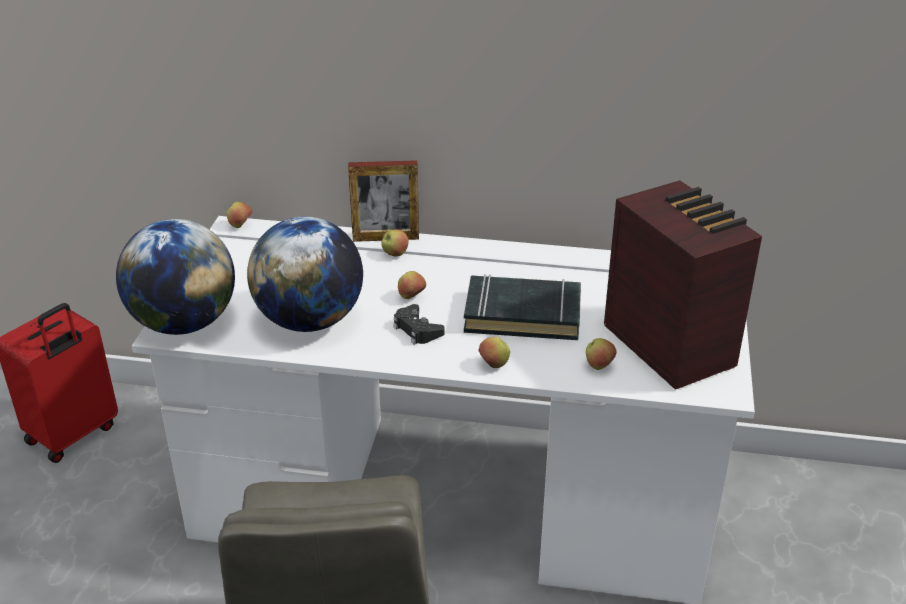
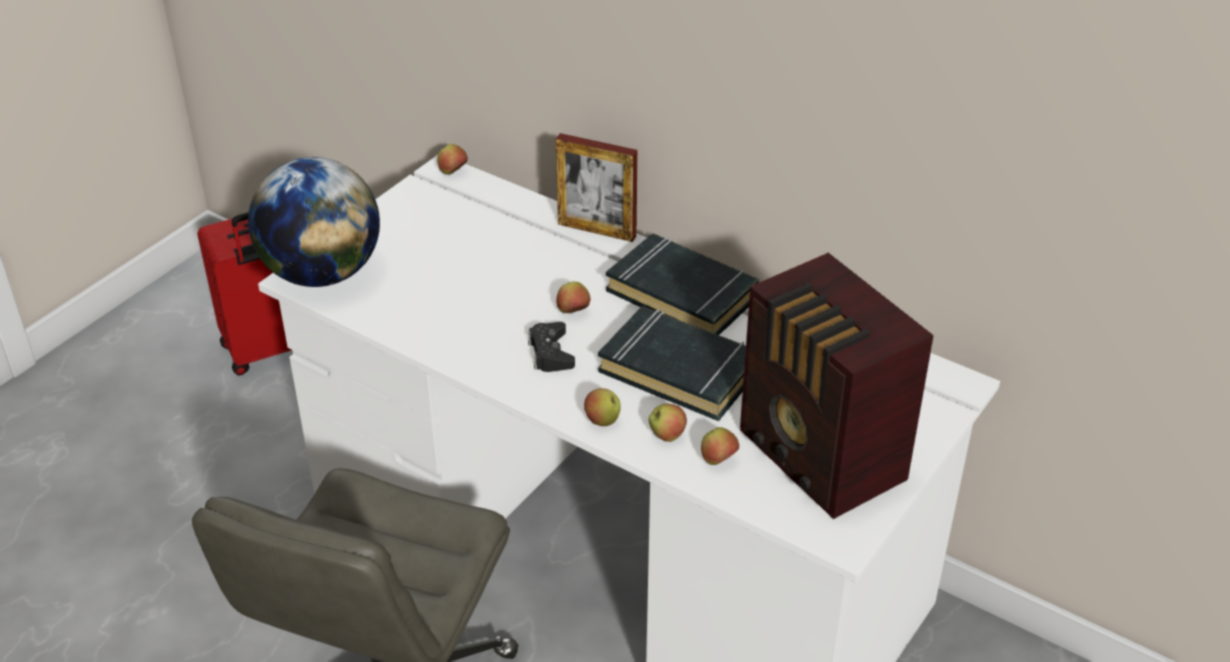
camera: 25 degrees right, 5 degrees up
globe [247,217,363,332] -> none
apple [381,229,408,256] -> apple moved to [648,404,687,442]
radio [604,180,762,390] -> radio turned 150 degrees clockwise [740,253,933,519]
none -> black book [606,234,759,335]

